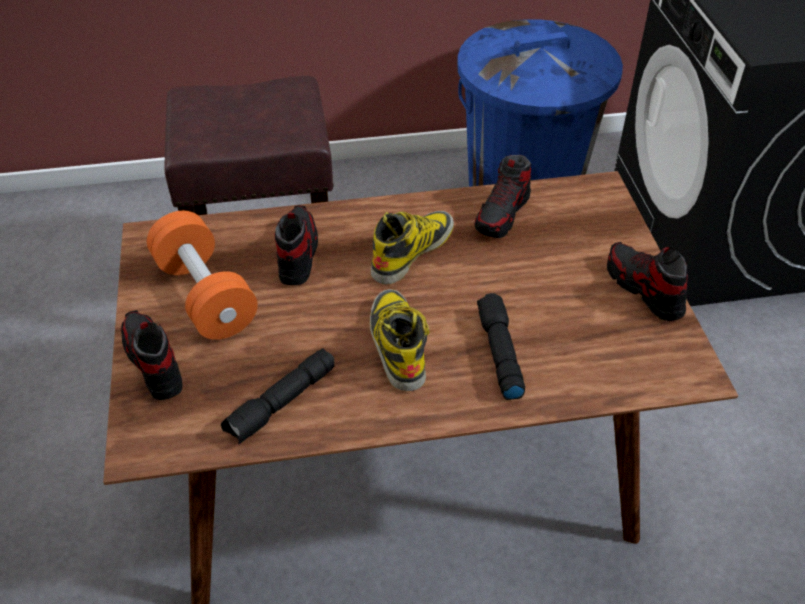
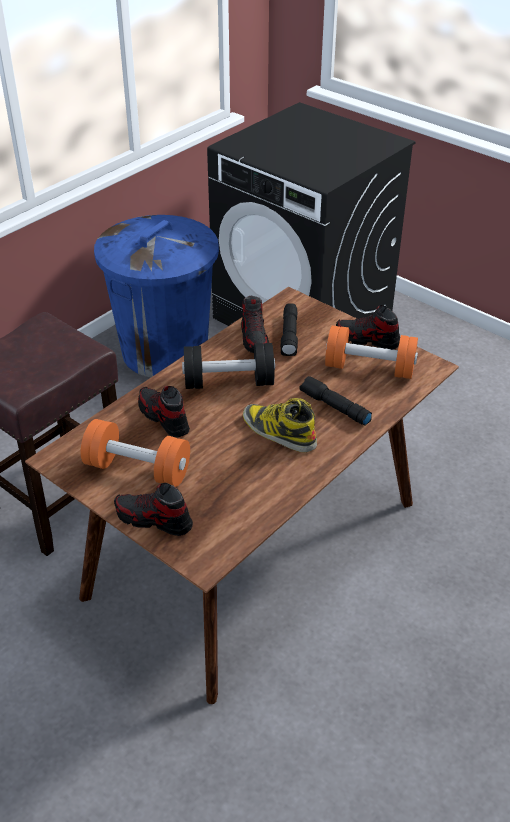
camera: 40 degrees left, 5 degrees down
black flashlight [221,348,335,444] -> black flashlight moved to [281,303,298,356]
boot [371,211,454,284] -> black dumbbell [182,343,275,389]
none -> orange dumbbell [325,325,418,379]

